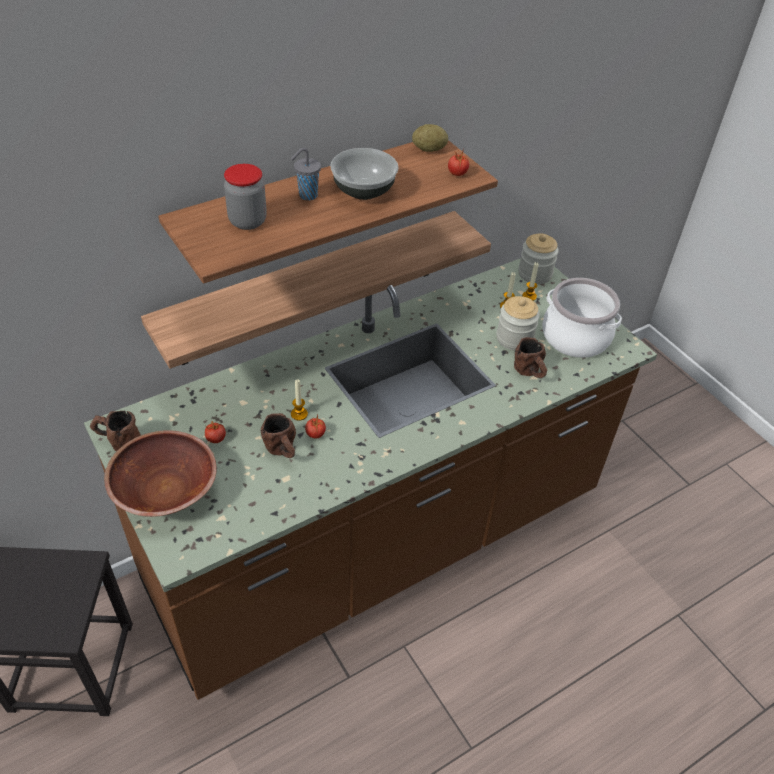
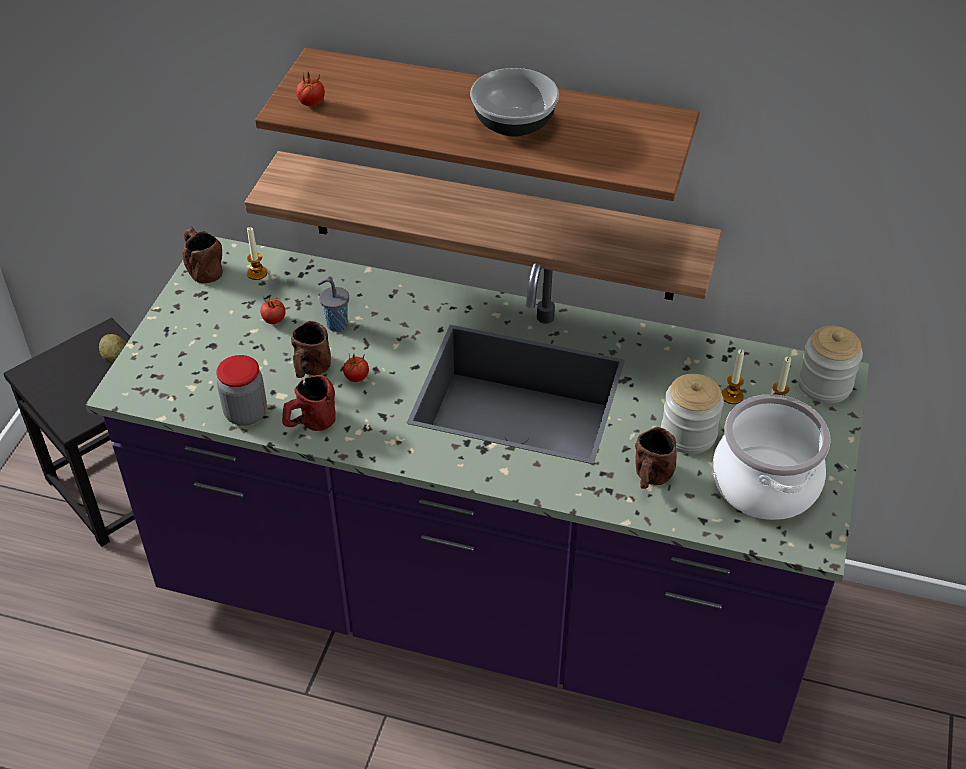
camera: 50 degrees right, 0 degrees up
brown counter [84,258,657,700] -> purple counter [85,237,869,744]
brown bowl [104,430,217,517] -> none
jar [224,164,267,230] -> jar moved to [216,355,267,426]
grey cup [291,148,321,201] -> grey cup moved to [318,278,349,332]
candle [291,379,308,421] -> candle moved to [247,227,267,280]
potato [412,124,448,152] -> potato moved to [99,334,127,364]
tomato [448,148,469,176] -> tomato moved to [296,72,325,106]
none -> red mug [282,375,336,431]

